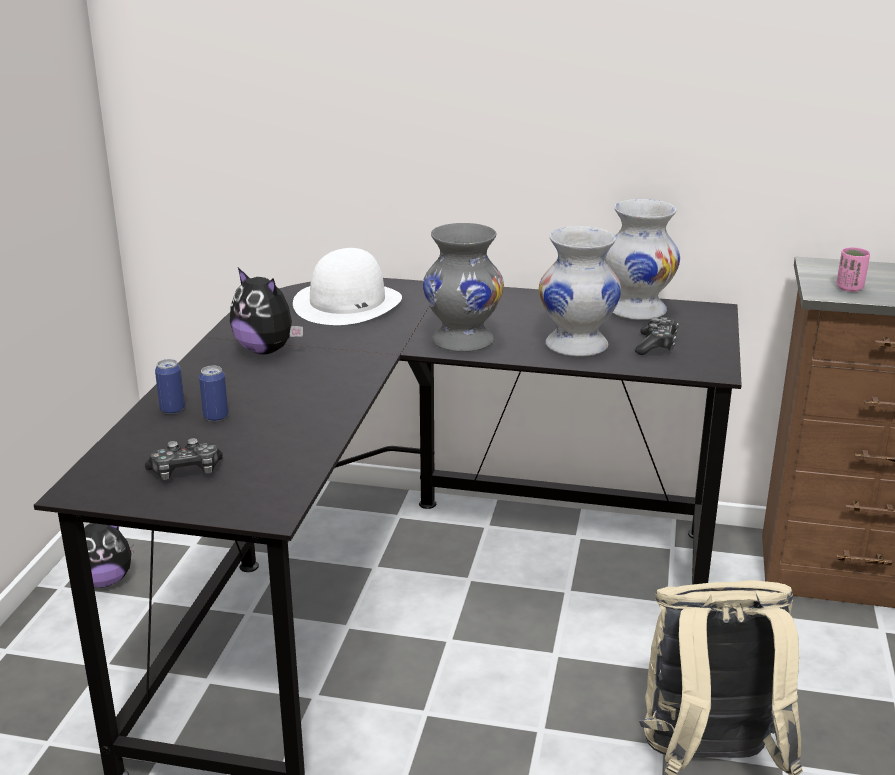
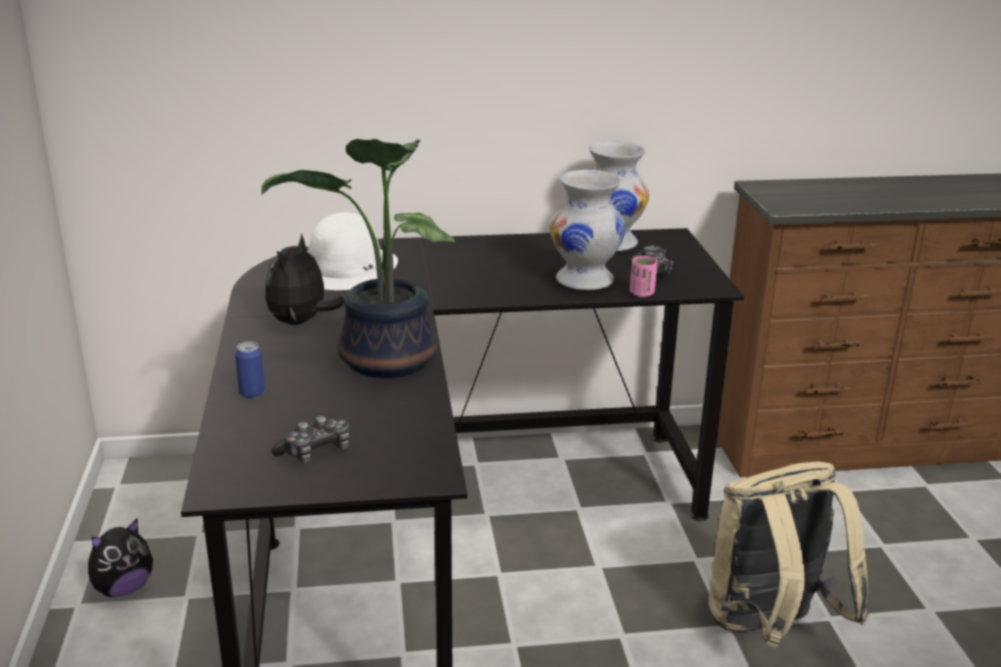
camera: 20 degrees left, 0 degrees up
can [199,366,228,421] -> none
plush toy [230,268,303,354] -> plush toy turned 90 degrees clockwise [265,233,344,325]
grey vase [423,223,504,352] -> none
pink cup [836,247,870,292] -> pink cup moved to [630,256,658,297]
none -> potted plant [261,139,456,378]

